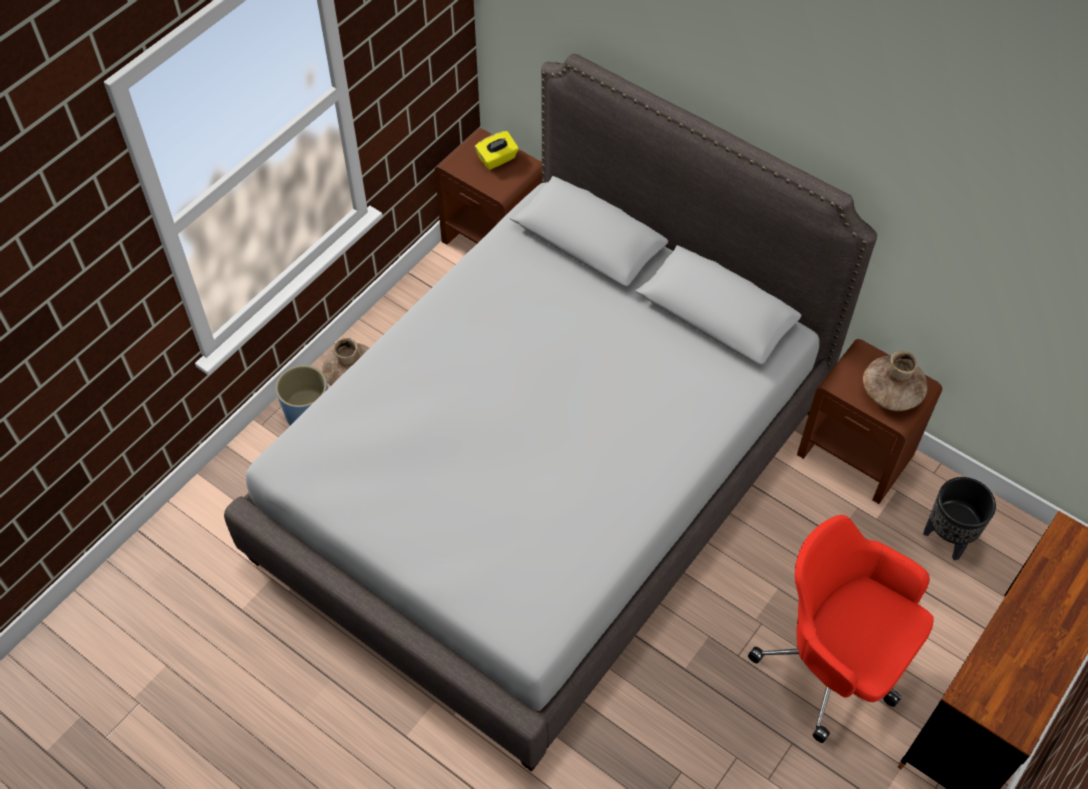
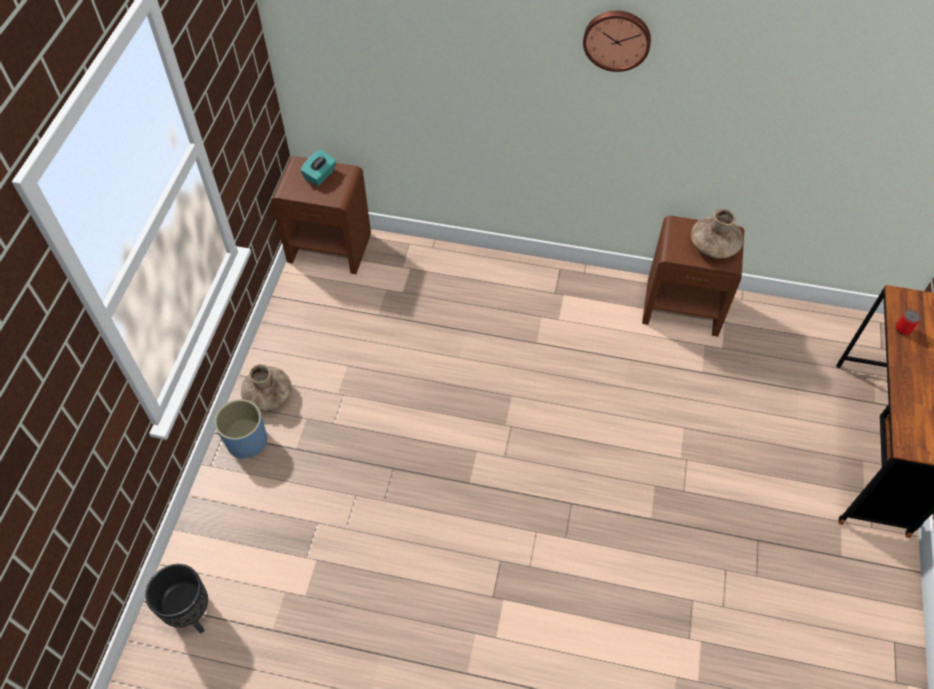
camera: 25 degrees left, 0 degrees up
grey bed [224,54,877,772] -> none
yellow tissue box [475,131,519,170] -> turquoise tissue box [300,150,336,186]
red office chair [748,515,934,743] -> none
black planter [923,477,996,560] -> black planter moved to [145,564,208,634]
none -> wall clock [583,11,651,72]
none -> can [896,310,921,335]

